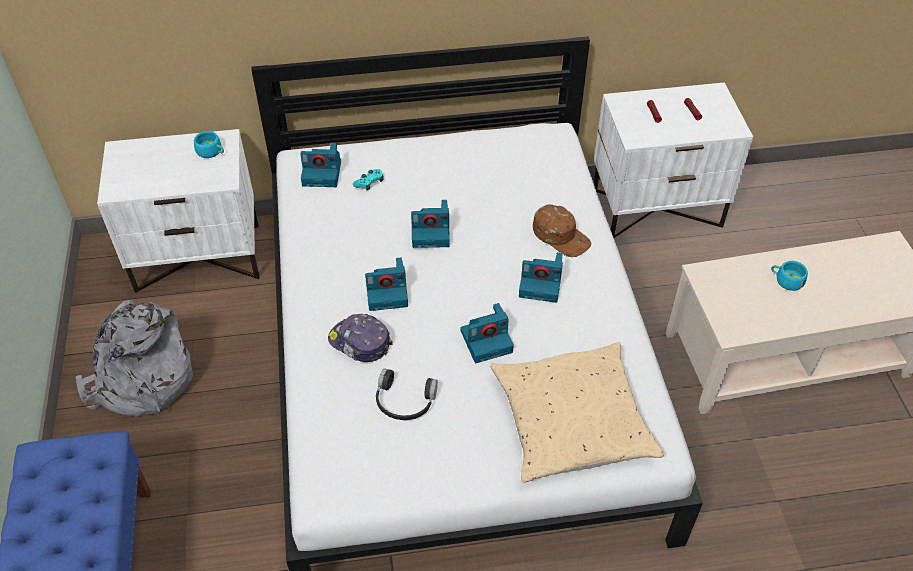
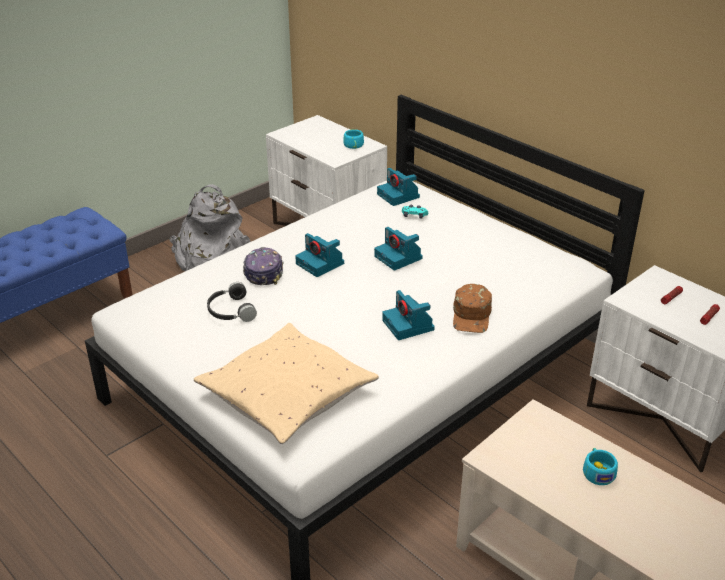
camera: 55 degrees right, 15 degrees down
camera [460,303,514,363] -> none

